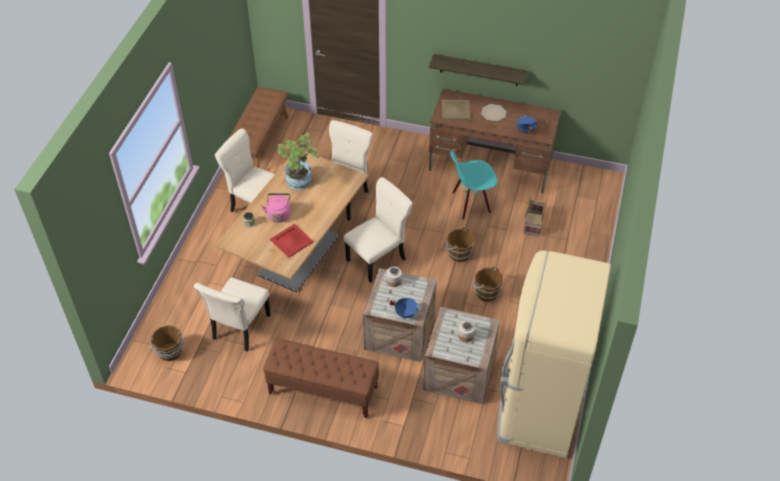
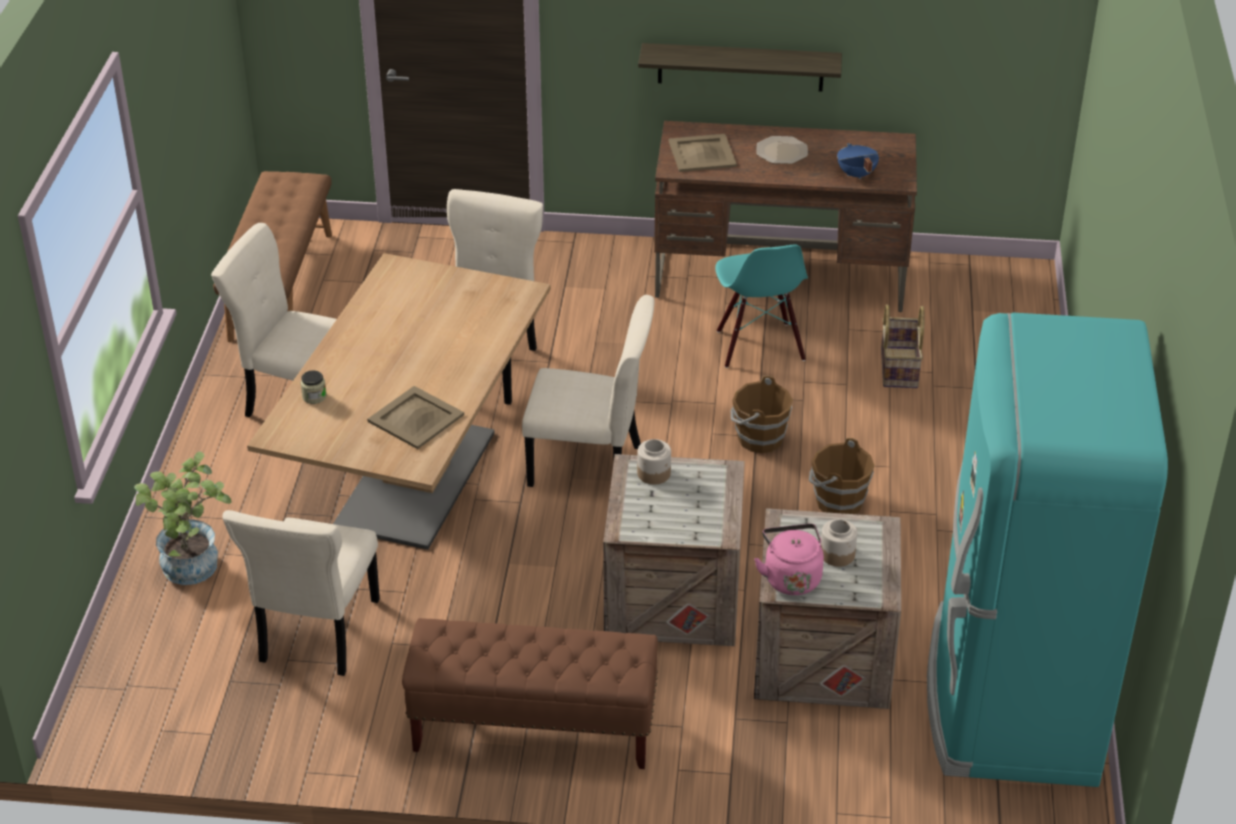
camera: 10 degrees left, 10 degrees down
brown bucket [150,325,184,361] -> none
pink kettle [261,193,291,223] -> pink kettle moved to [754,524,824,595]
red tray [270,224,313,257] -> beige tray [367,386,464,449]
potted plant [278,132,319,190] -> potted plant moved to [134,452,232,585]
beige chair [344,177,413,283] -> beige chair turned 60 degrees clockwise [522,295,654,487]
blue cooking pot [390,298,420,318] -> none
turquoise chair [450,151,497,220] -> turquoise chair turned 75 degrees counterclockwise [715,245,808,368]
beige fridge [497,251,611,458] -> turquoise fridge [927,313,1168,787]

